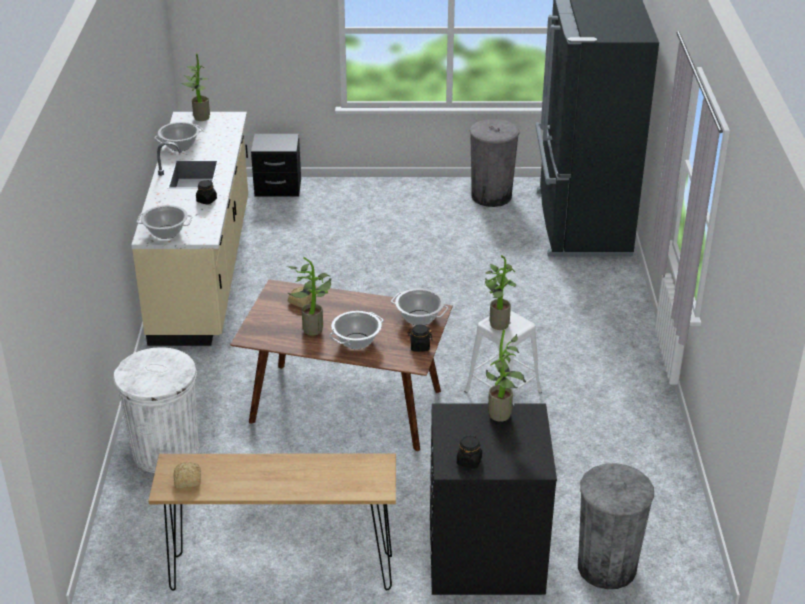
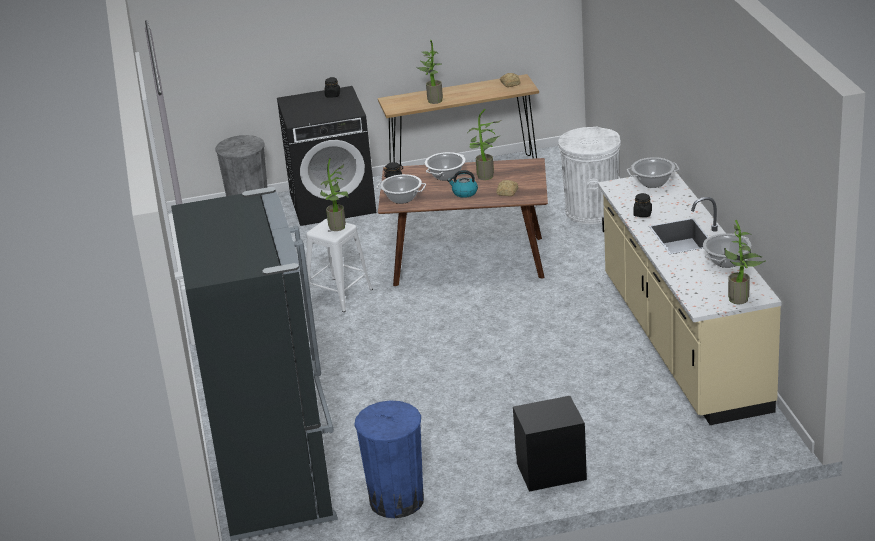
camera: 170 degrees right, 5 degrees down
black nightstand [251,134,301,197] -> black nightstand moved to [513,396,587,492]
grey trash can [470,119,520,207] -> blue trash can [354,401,424,518]
potted plant [486,330,526,422] -> potted plant moved to [417,40,443,104]
none -> kettle [447,170,478,198]

